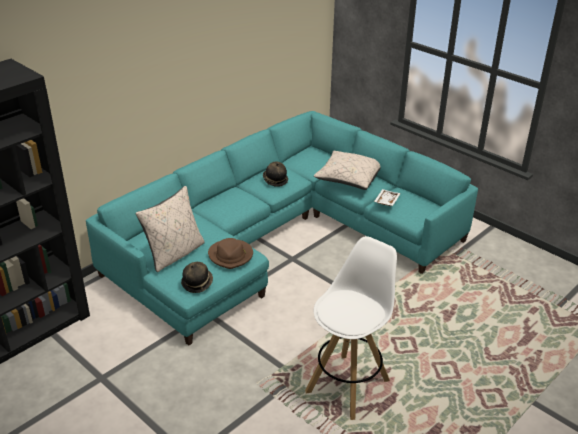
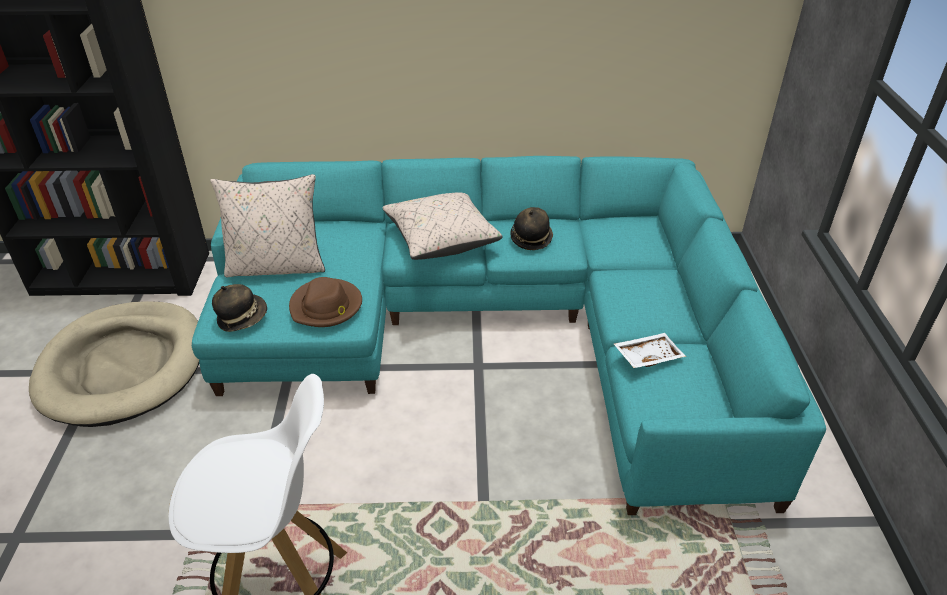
camera: 45 degrees right, 5 degrees up
beige pillow [314,151,381,190] -> beige pillow moved to [383,192,503,260]
none -> beige dog bed [29,301,199,427]

